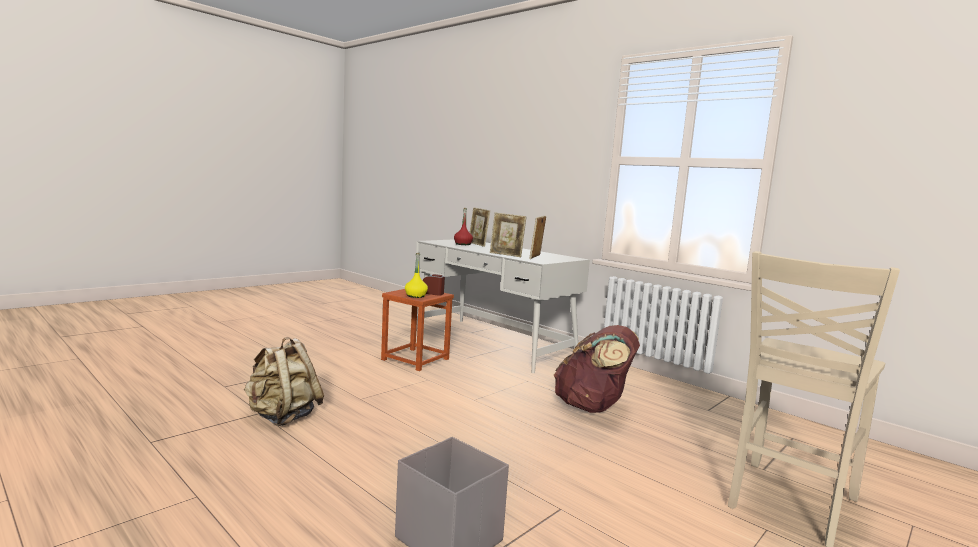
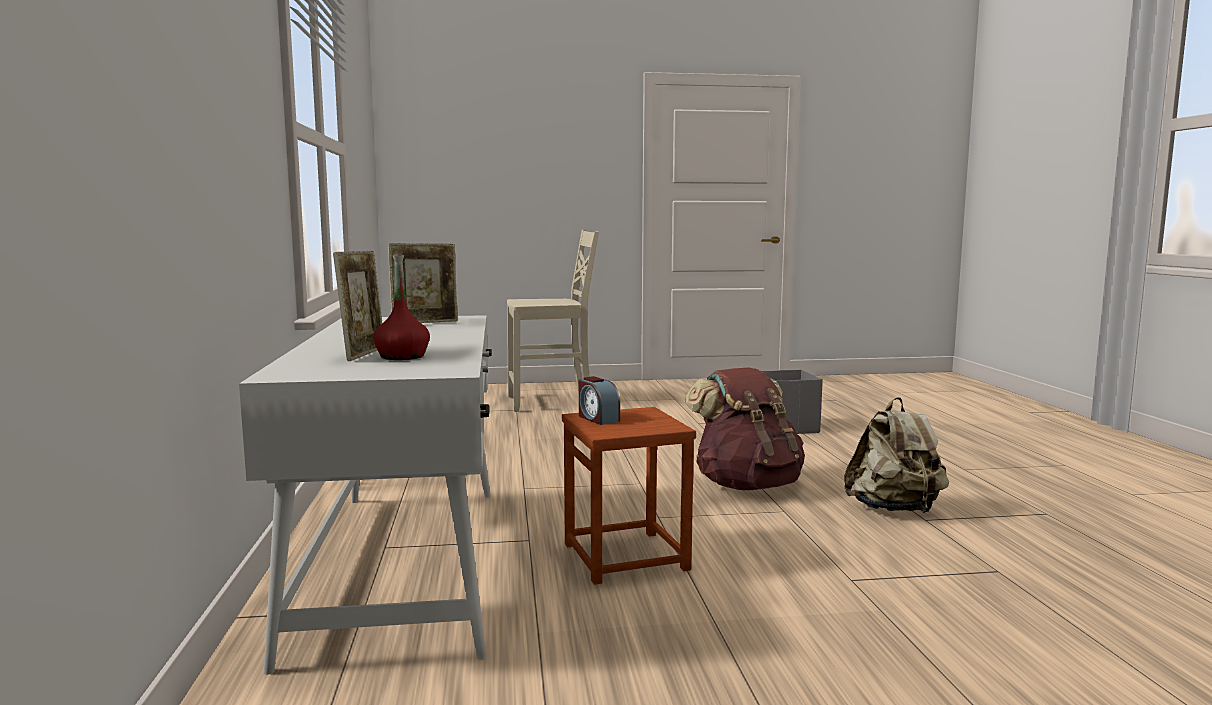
camera: 140 degrees left, 0 degrees up
yellow bottle [405,253,428,298] -> none
picture frame [490,213,527,257] -> none
brown backpack [554,325,640,413] -> brown backpack moved to [685,368,805,490]

